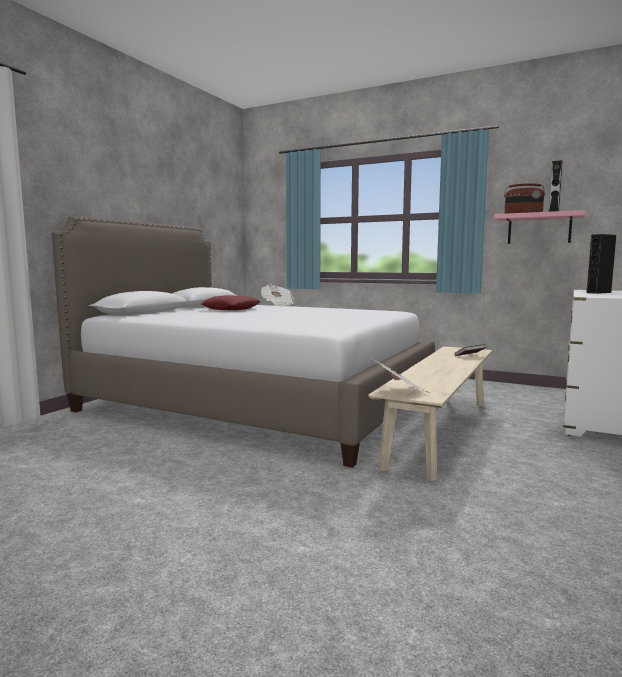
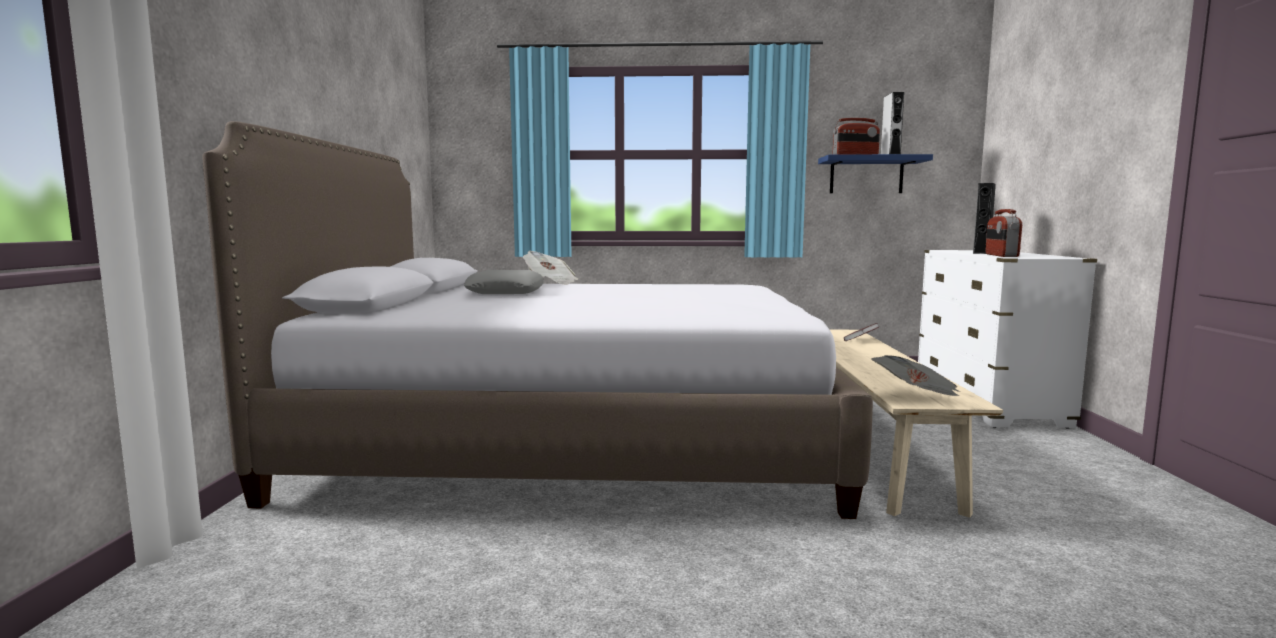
camera: 25 degrees left, 0 degrees up
red pillow [201,295,260,310] -> grey pillow [464,270,543,294]
pink shelf [494,210,586,244] -> blue shelf [818,154,933,193]
none -> radio [985,209,1022,257]

